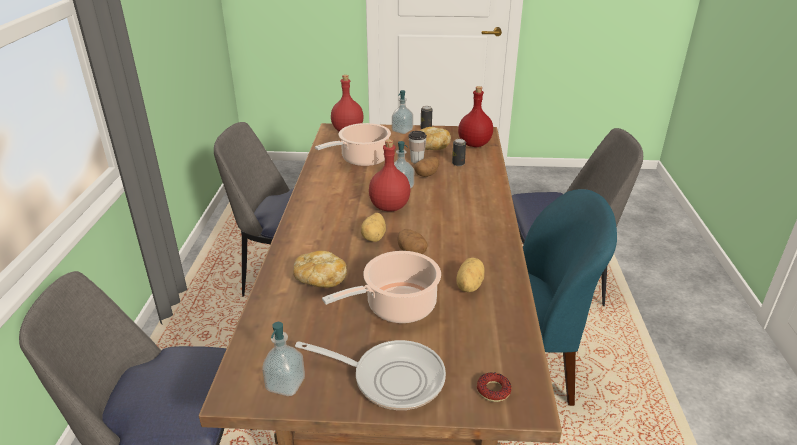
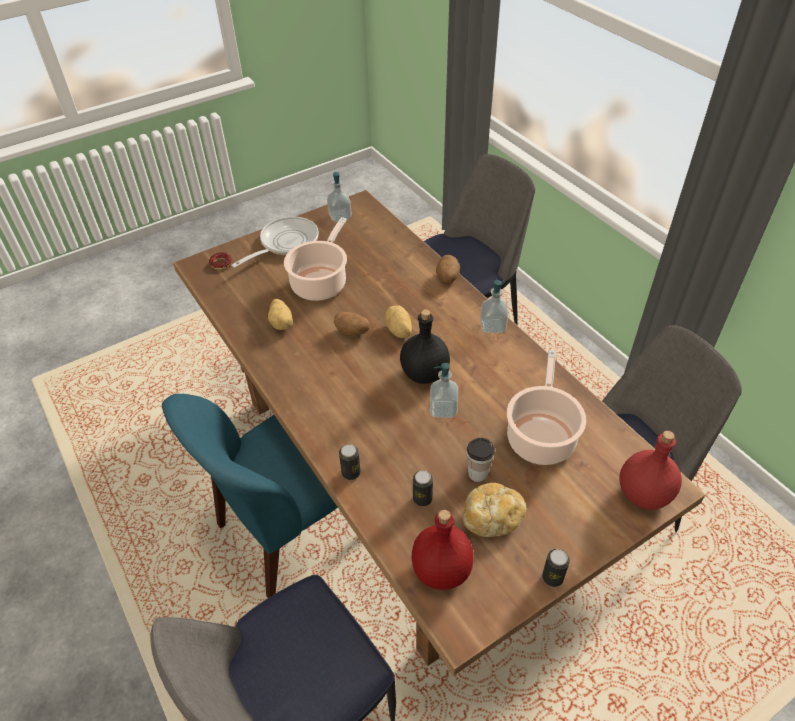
camera: 145 degrees right, 15 degrees up
bread [293,251,347,288] -> none
frying pan [295,340,446,410] -> frying pan turned 150 degrees clockwise [231,216,319,268]
red bottle [369,139,410,211] -> black bottle [400,309,450,384]
soap dispenser [392,90,413,134] -> soap dispenser moved to [480,278,508,333]
potato [414,157,439,177] -> potato moved to [436,255,460,283]
none -> can [339,444,361,480]

